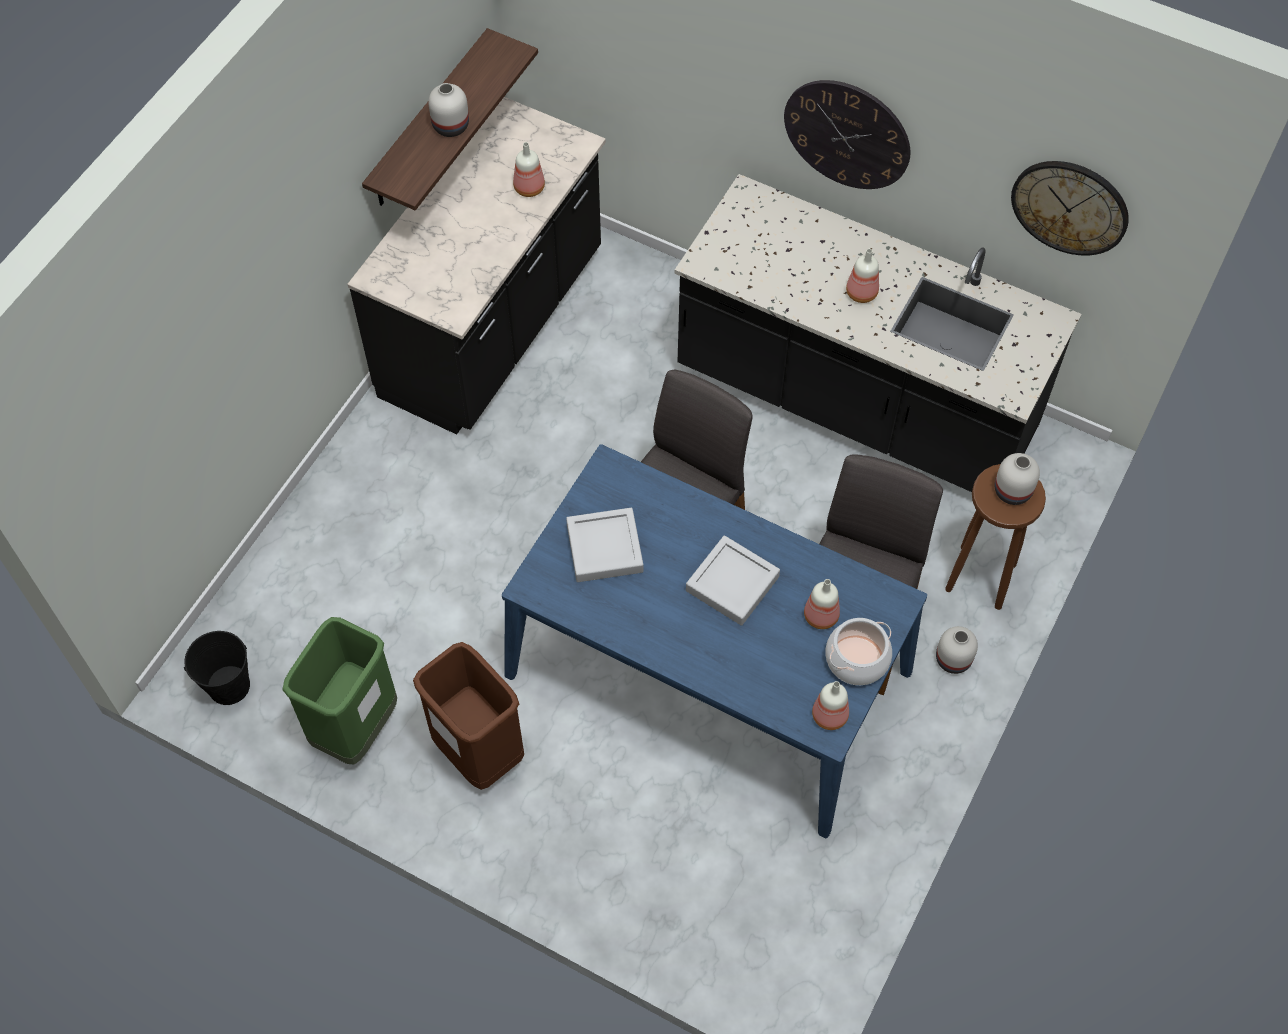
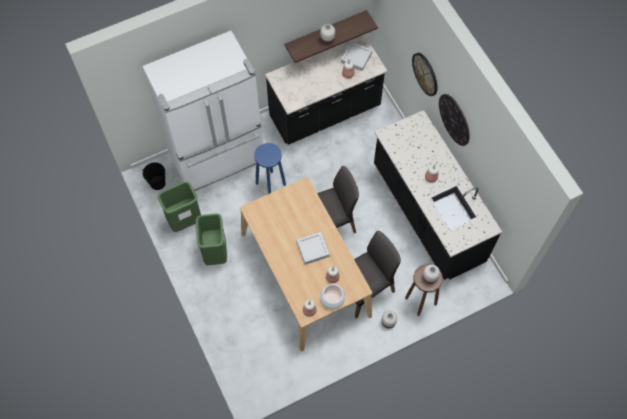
camera: 35 degrees right, 5 degrees up
brown trash can [413,642,524,790] -> green trash can [196,213,227,265]
blue dining table [502,444,927,838] -> beige dining table [240,177,373,351]
grey tray [566,508,643,582] -> grey tray moved to [341,42,372,71]
wall clock [1011,161,1129,256] -> wall clock moved to [412,53,437,96]
none -> white fridge [142,31,263,191]
none -> blue stool [254,143,286,194]

